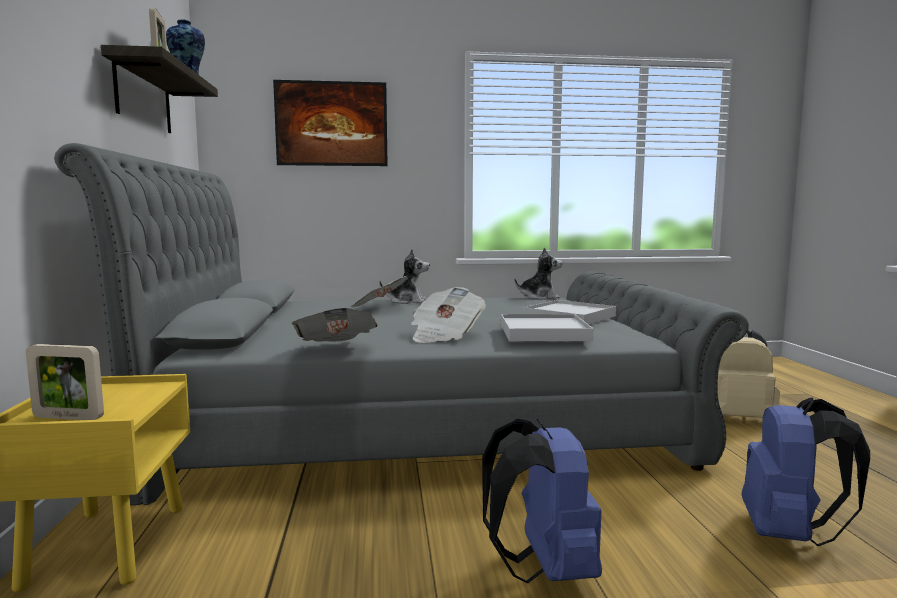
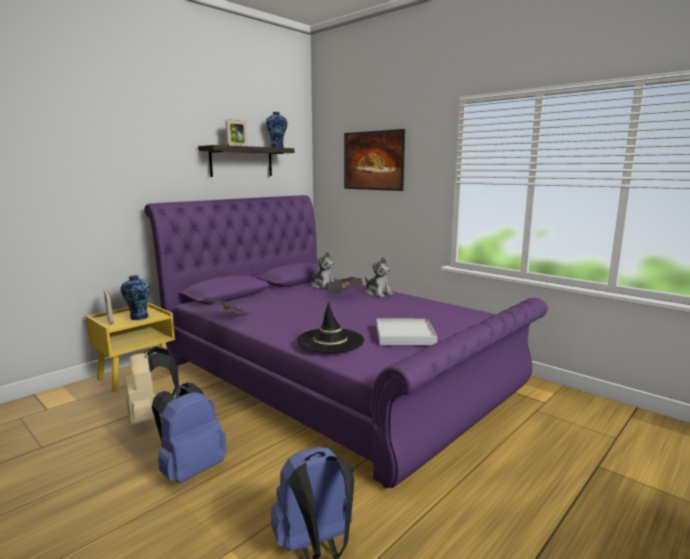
camera: 50 degrees right, 5 degrees up
grey bed [54,143,749,505] -> purple bed [144,195,548,488]
newspaper [411,287,486,343] -> none
white tray [501,314,593,341] -> black hat [296,302,364,353]
plush toy [514,247,562,300] -> plush toy moved to [310,252,335,289]
beige backpack [718,330,780,418] -> beige backpack moved to [126,346,180,425]
none -> vase [121,275,150,320]

